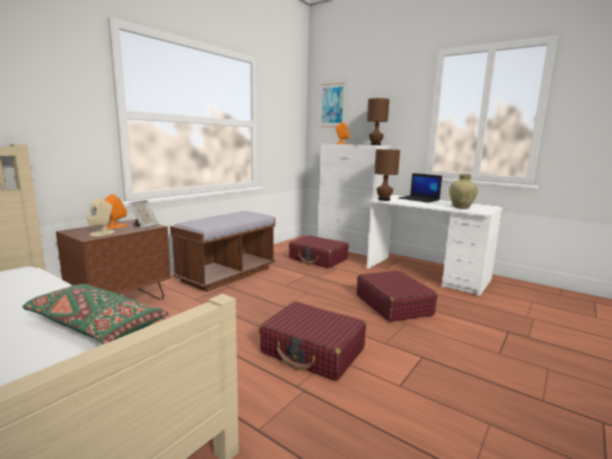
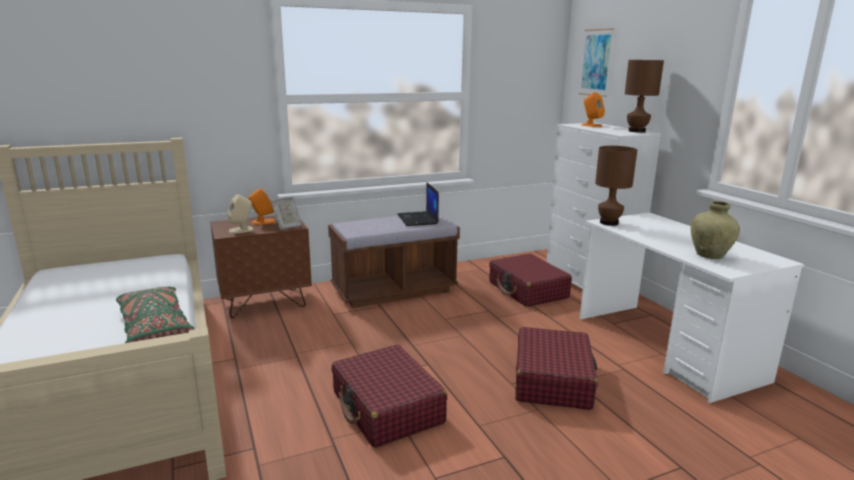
camera: 30 degrees right, 5 degrees up
laptop [398,173,442,203] -> laptop moved to [397,183,439,226]

